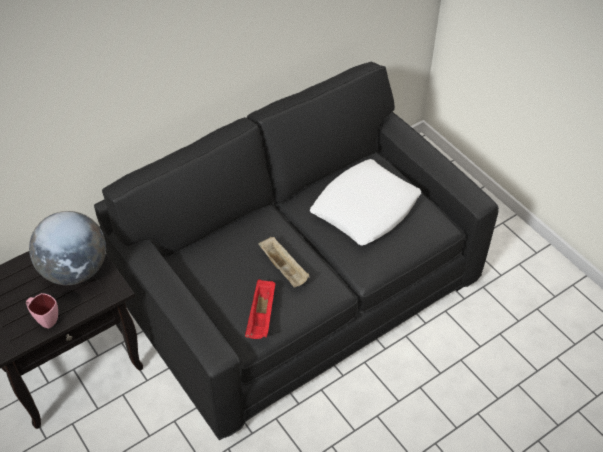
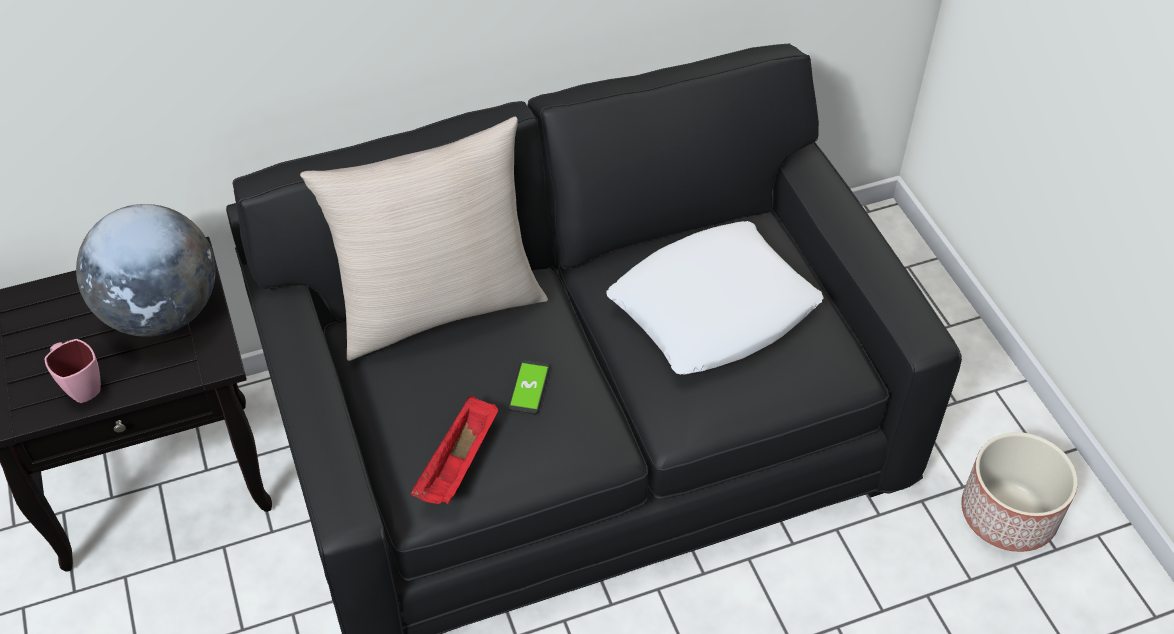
camera: 15 degrees right, 0 degrees up
beige tray [259,237,309,288] -> phone [508,360,550,414]
none -> beige pillow [300,116,548,361]
none -> planter [961,432,1078,552]

